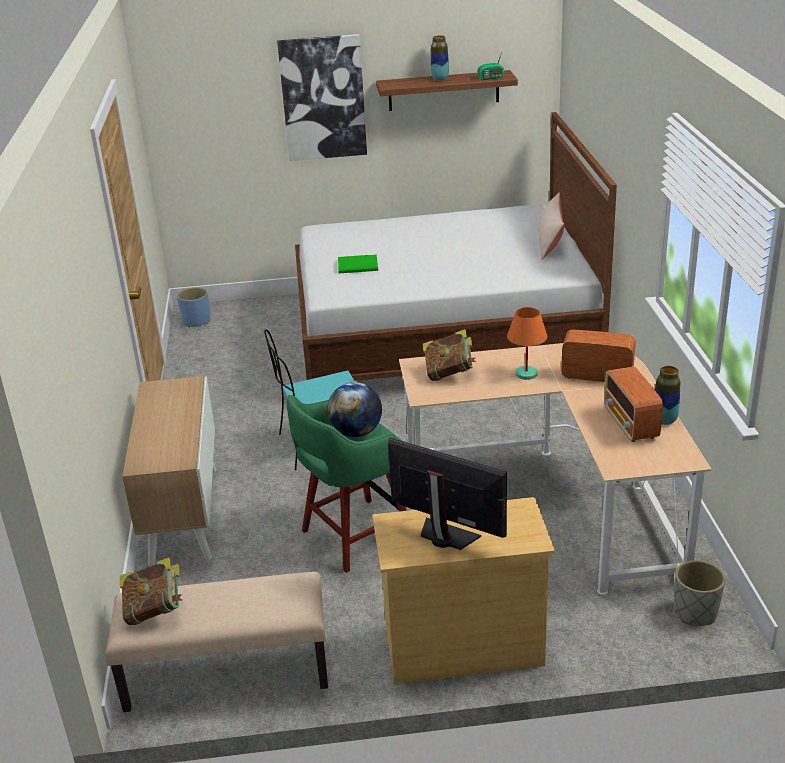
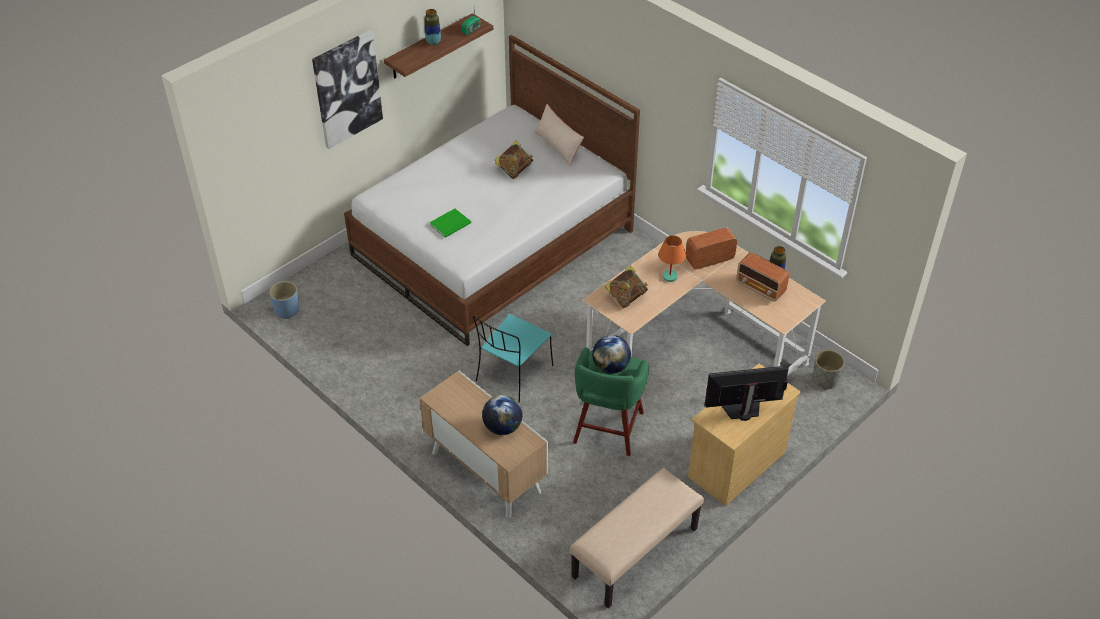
camera: 40 degrees left, 15 degrees up
book [120,558,182,625] -> book moved to [494,141,533,179]
none -> globe [482,395,523,435]

